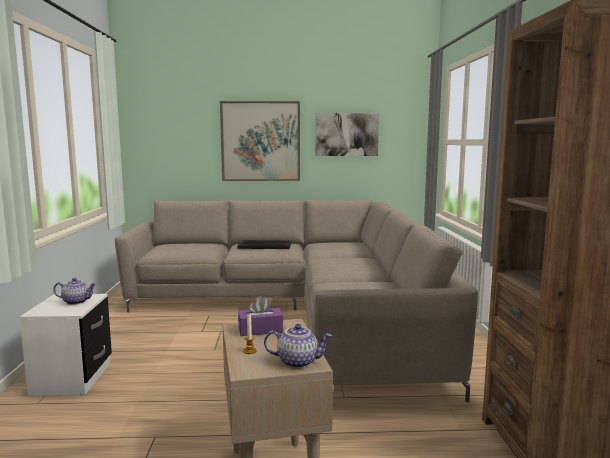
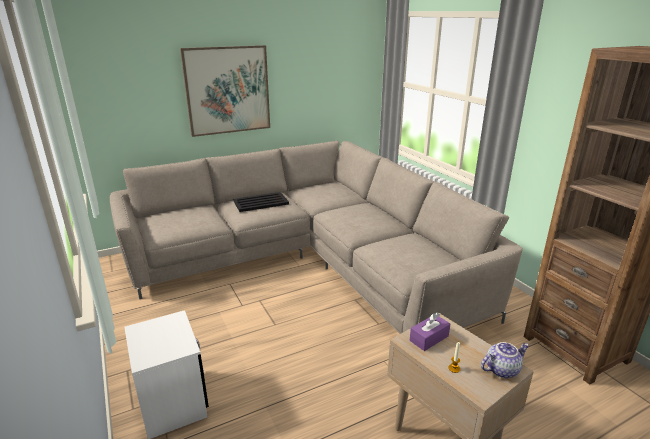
camera: 25 degrees left, 15 degrees up
teapot [53,278,96,305] -> none
picture [315,113,379,156] -> none

